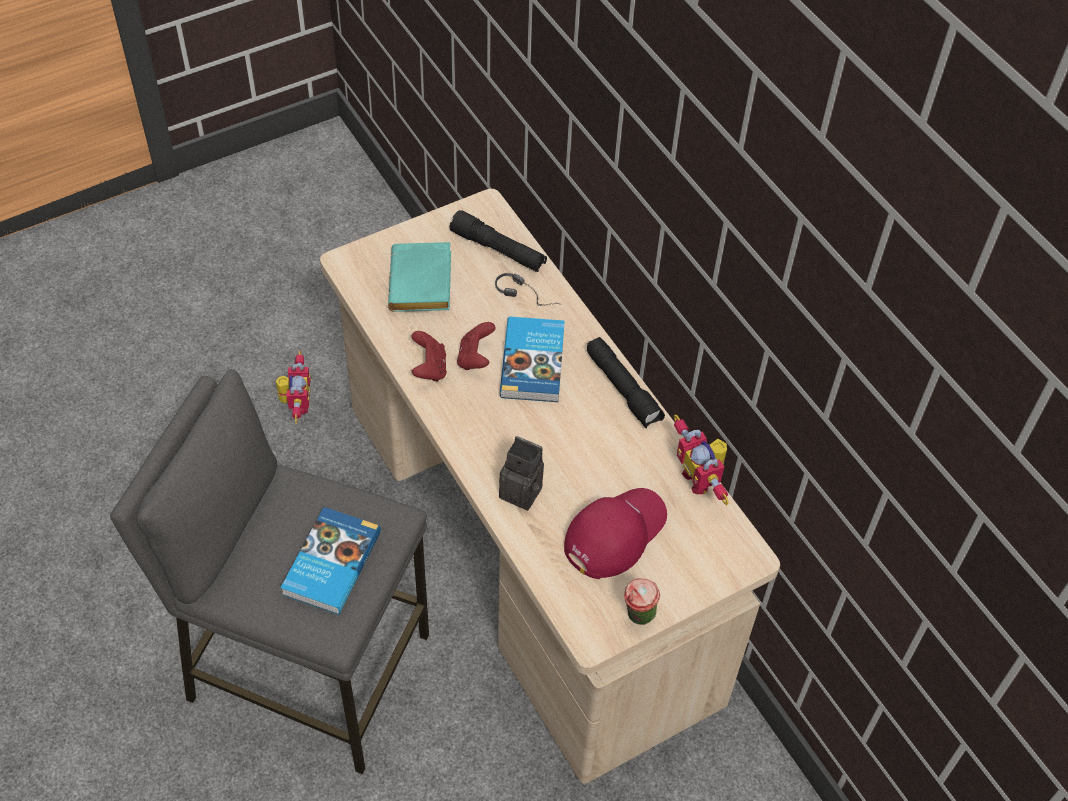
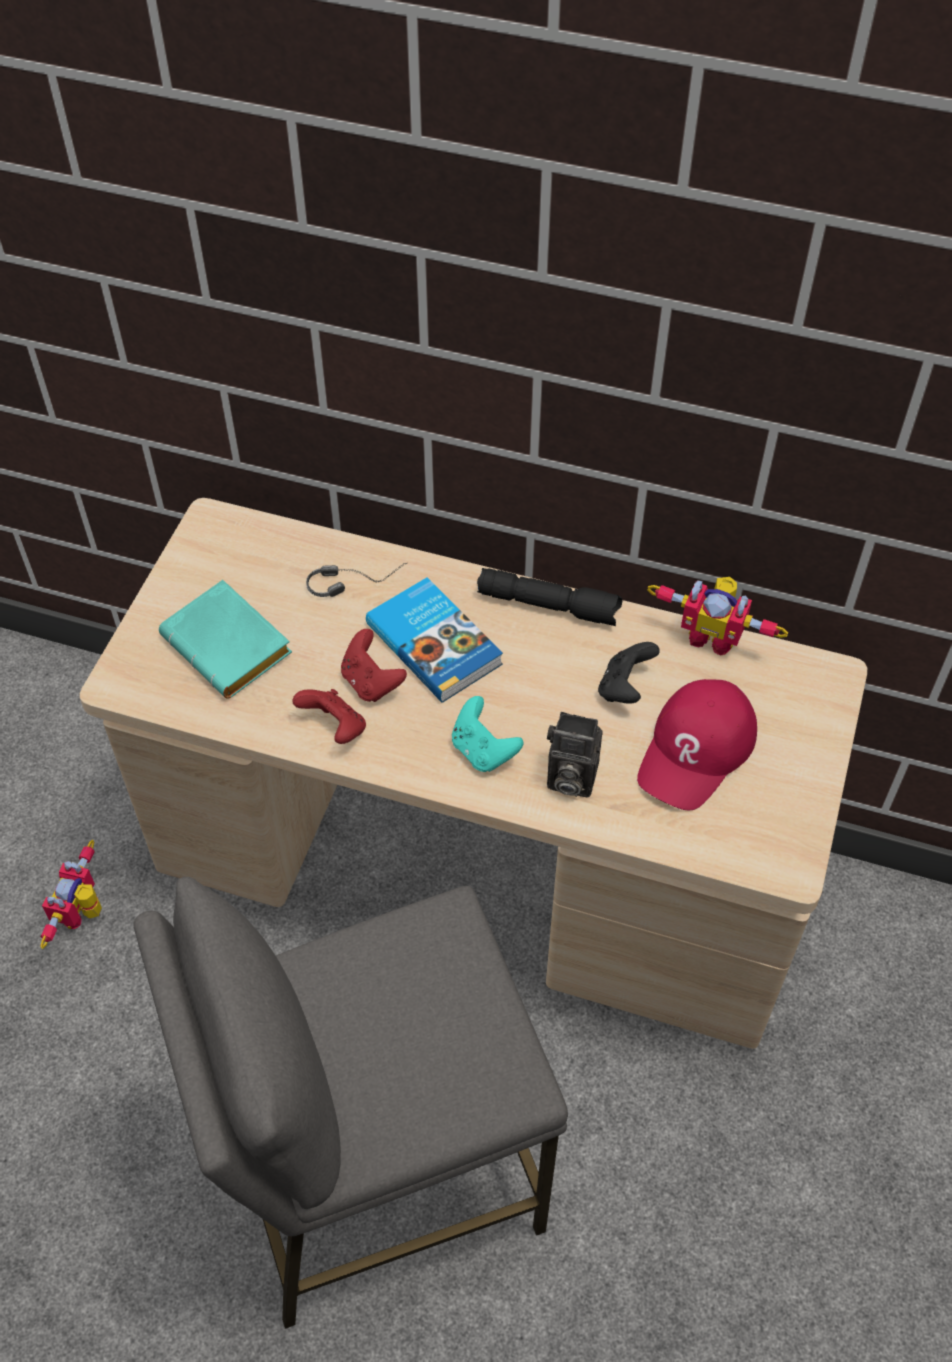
camera: 40 degrees left, 0 degrees up
toy robot [276,350,311,423] -> toy robot turned 120 degrees counterclockwise [40,840,102,949]
book [281,507,381,615] -> none
black flashlight [450,210,547,272] -> none
camera [499,436,544,511] -> camera turned 150 degrees counterclockwise [547,712,603,797]
red cap [564,488,667,579] -> red cap turned 150 degrees counterclockwise [637,679,757,811]
cup [624,578,660,625] -> none
none -> turquoise game controller [452,696,523,772]
none -> black game controller [598,642,660,703]

